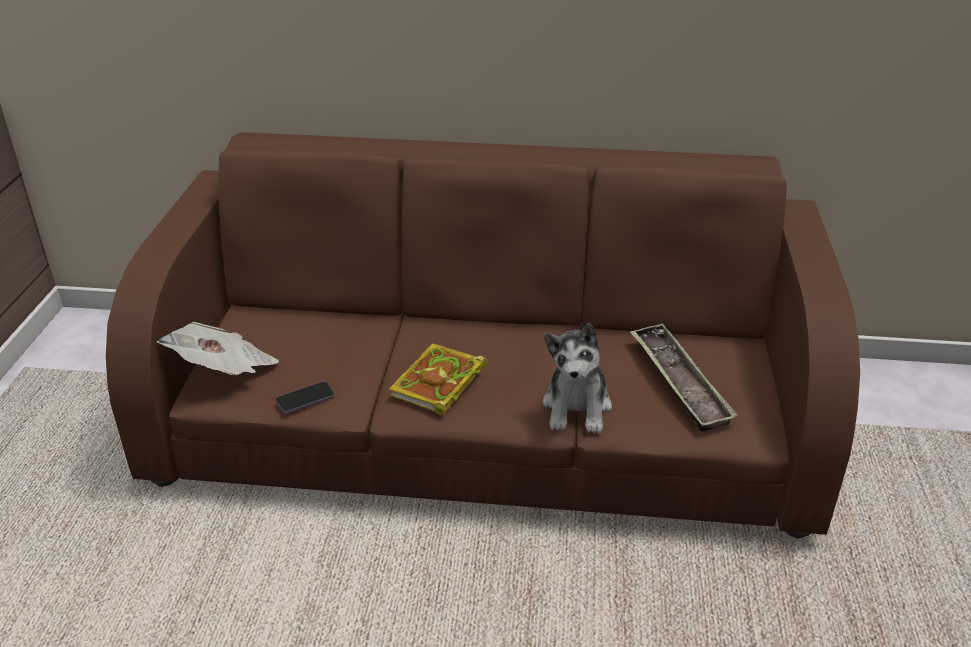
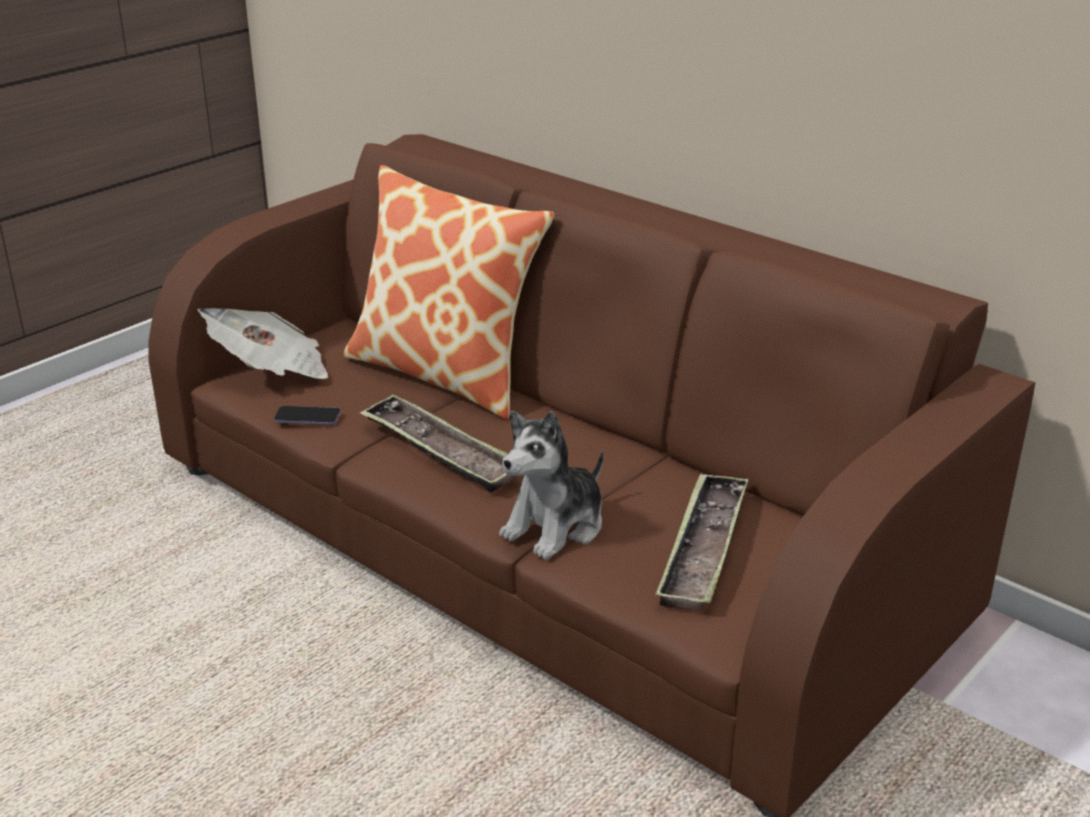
camera: 35 degrees right, 5 degrees down
book [389,344,488,415] -> tray [360,395,517,493]
none -> pillow [343,165,555,419]

